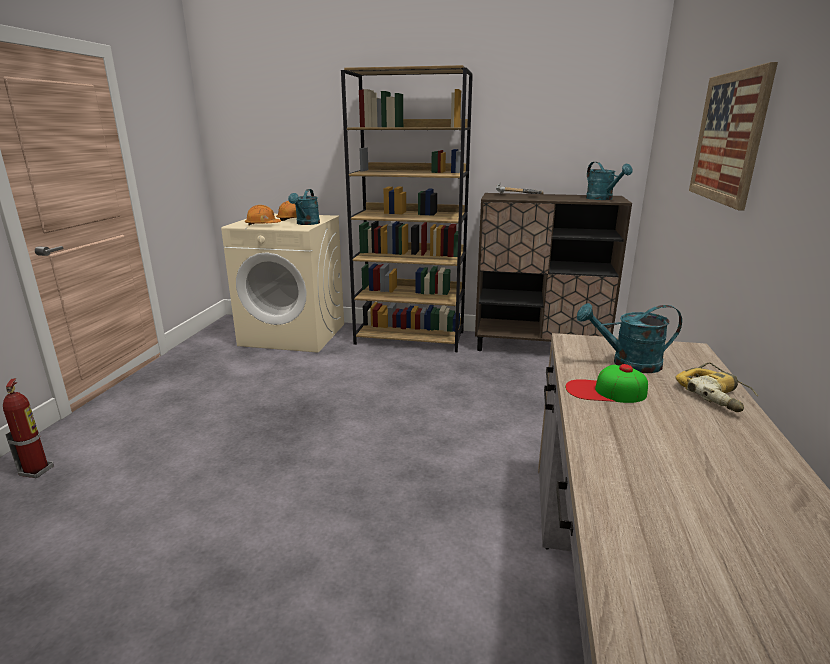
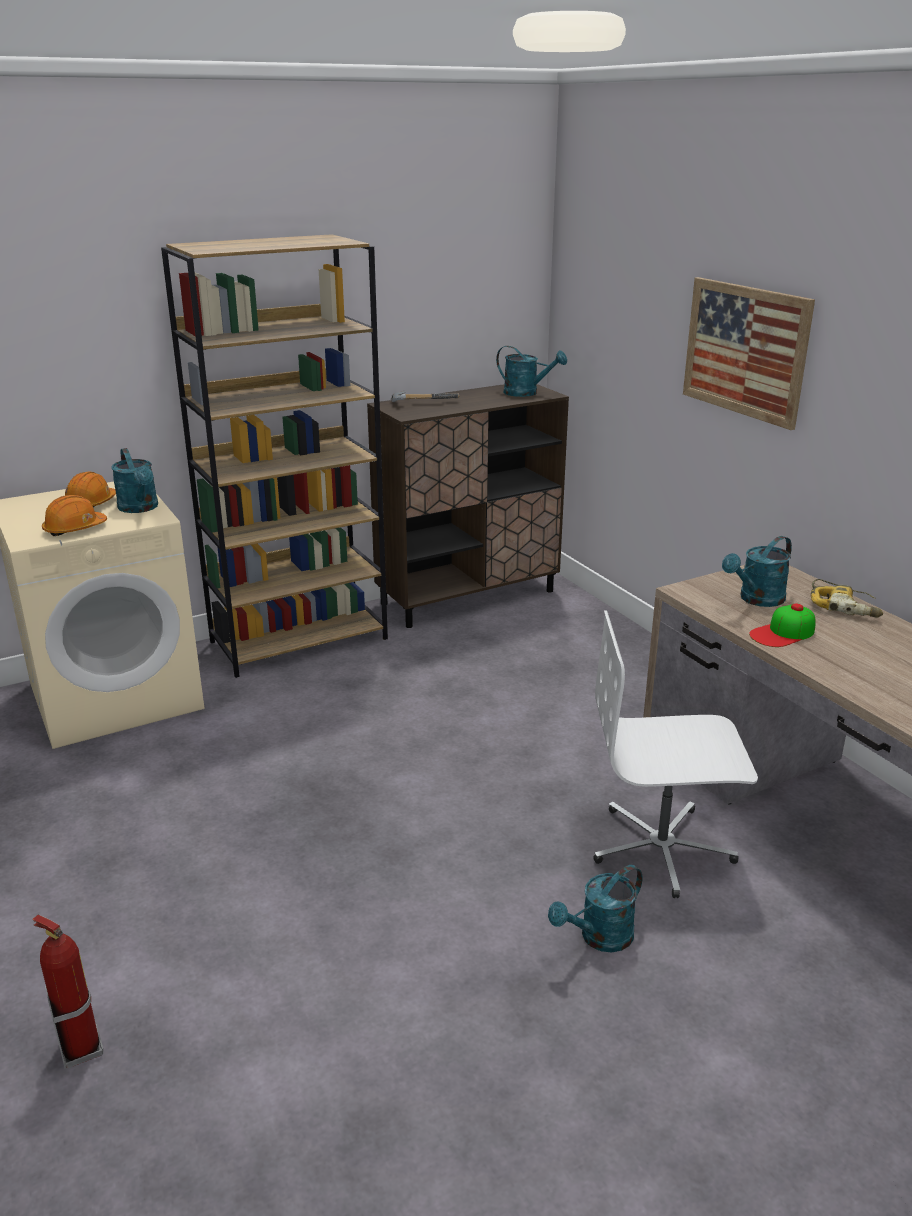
camera: 40 degrees left, 5 degrees up
none -> turquoise watering can [548,865,643,953]
none -> white office chair [593,611,758,898]

